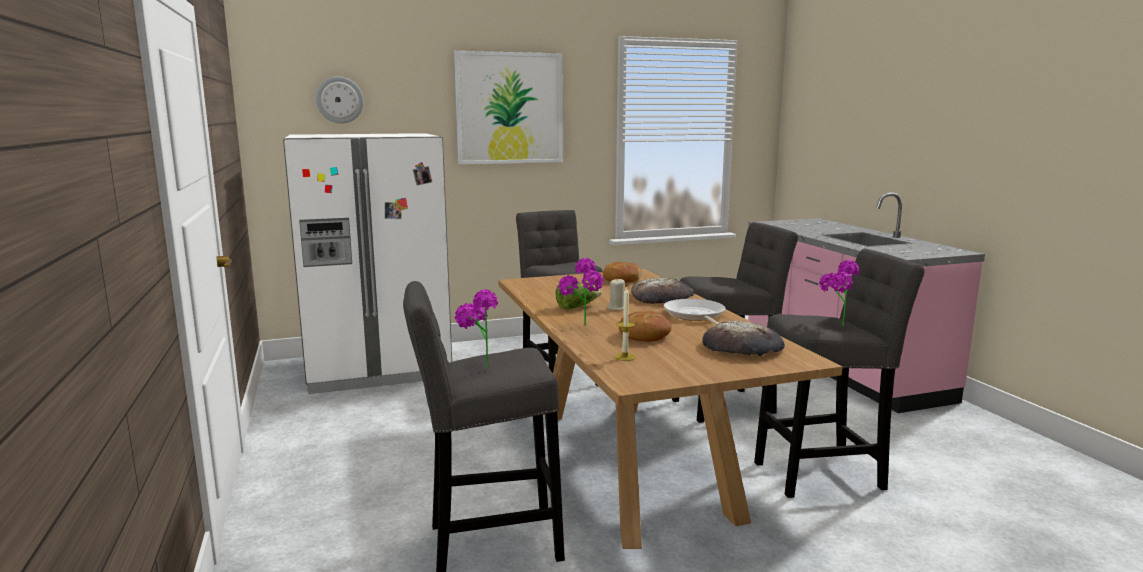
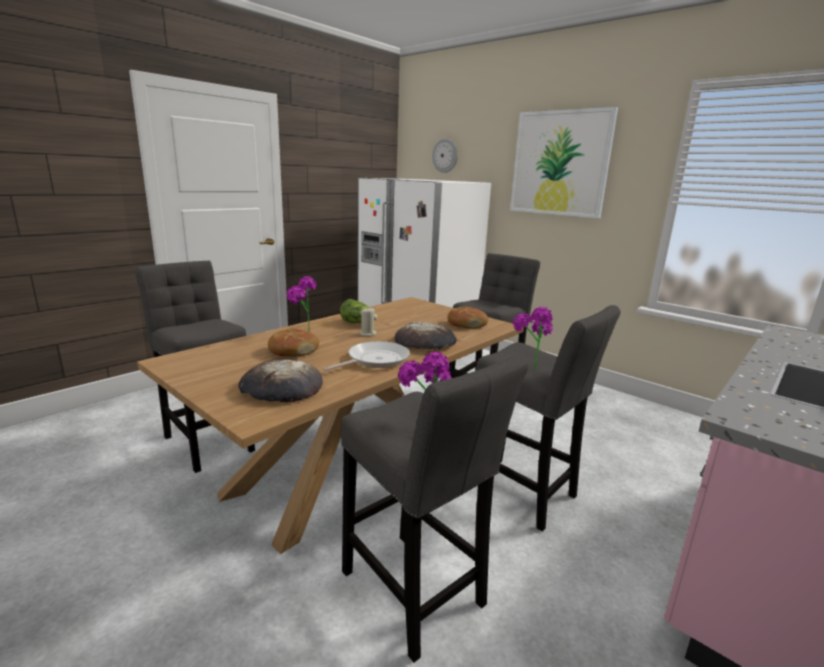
camera: 60 degrees right, 5 degrees up
potted plant [455,290,498,368] -> potted plant moved to [513,307,553,371]
candle [614,287,636,361] -> none

